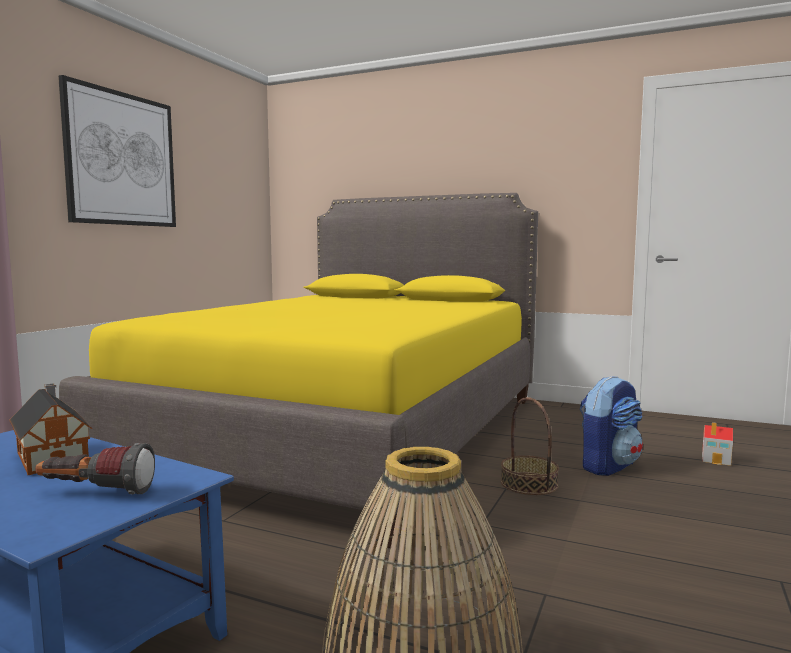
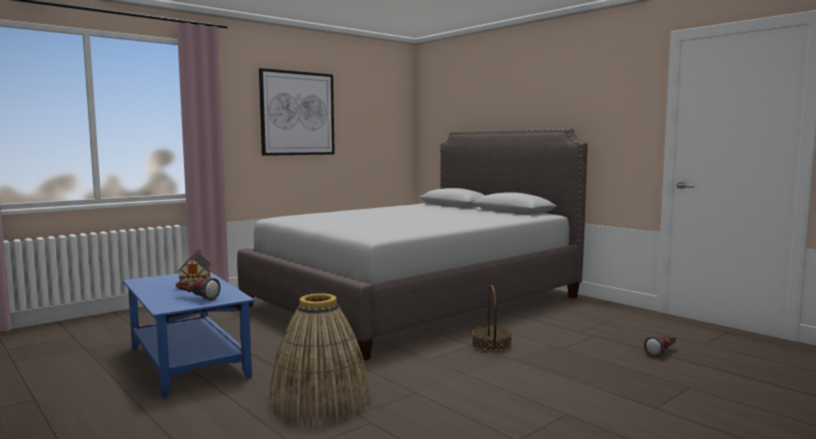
camera: 25 degrees right, 0 degrees up
yellow bed [59,193,538,548] -> grey bed [237,128,588,360]
backpack [580,376,643,476] -> none
toy house [702,422,733,466] -> flashlight [644,335,677,357]

